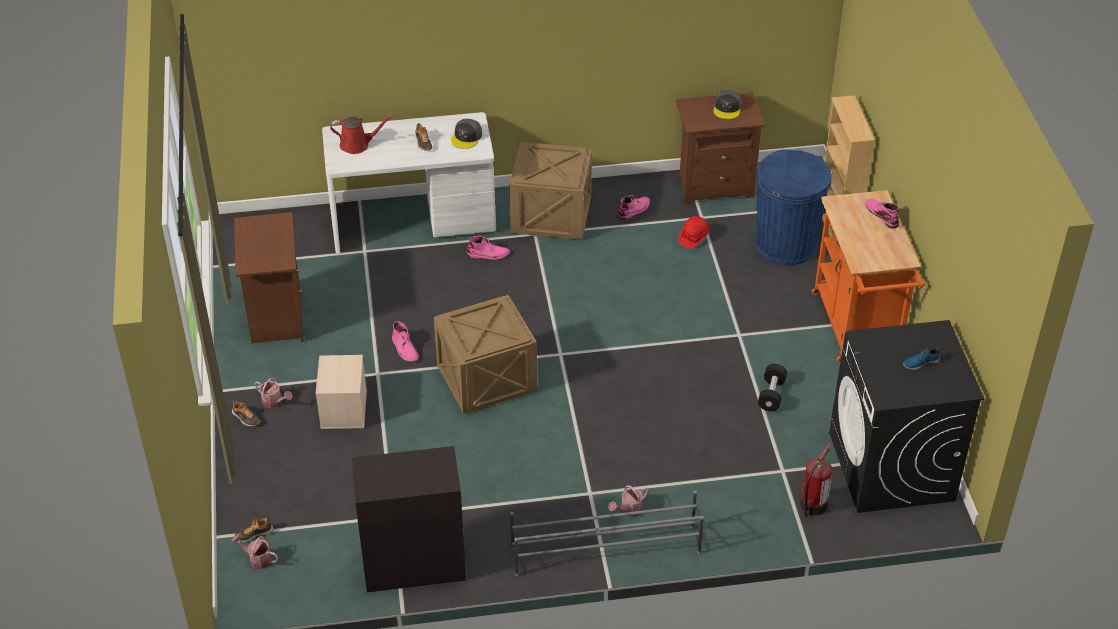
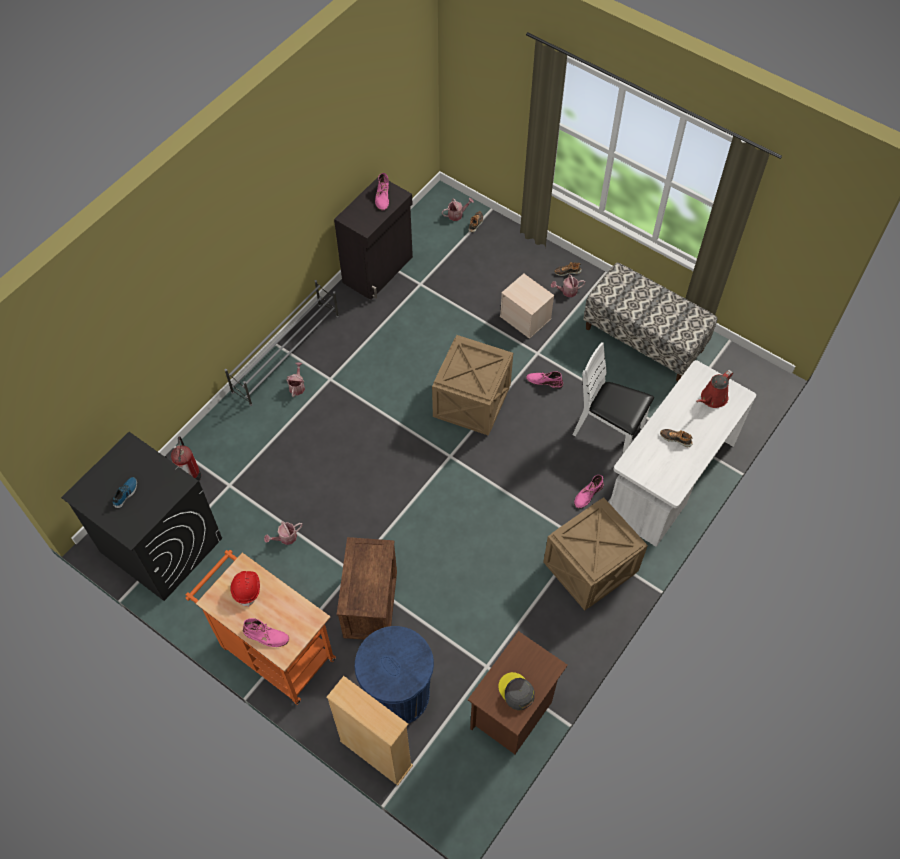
camera: 135 degrees right, 15 degrees up
brown nightstand [234,212,304,343] -> bench [583,262,718,382]
grey cap [451,119,482,149] -> none
pink boot [618,195,650,220] -> pink boot moved to [375,173,389,210]
red hard hat [678,216,710,249] -> red hard hat moved to [230,571,260,607]
black dumbbell [758,364,787,411] -> watering can [264,521,303,545]
none -> crate [337,537,397,640]
none -> white chair [573,342,654,453]

